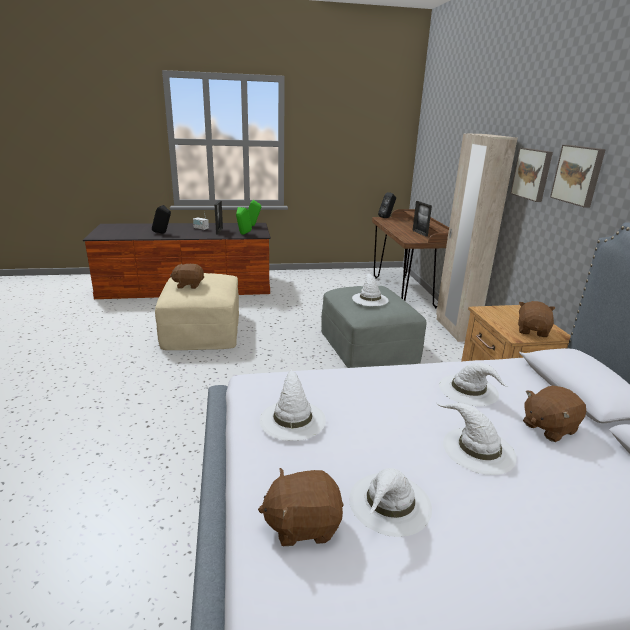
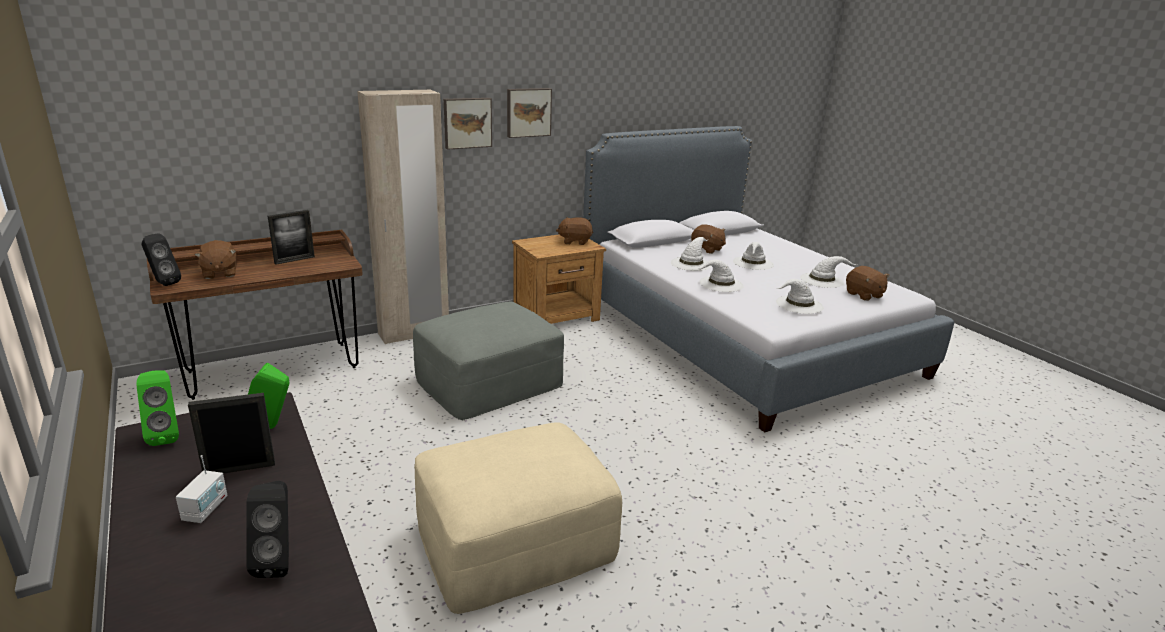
camera: 110 degrees left, 0 degrees up
brown plush toy [170,264,204,289] -> brown plush toy moved to [194,240,237,279]
white hat [352,274,389,306] -> white hat moved to [698,259,744,292]

